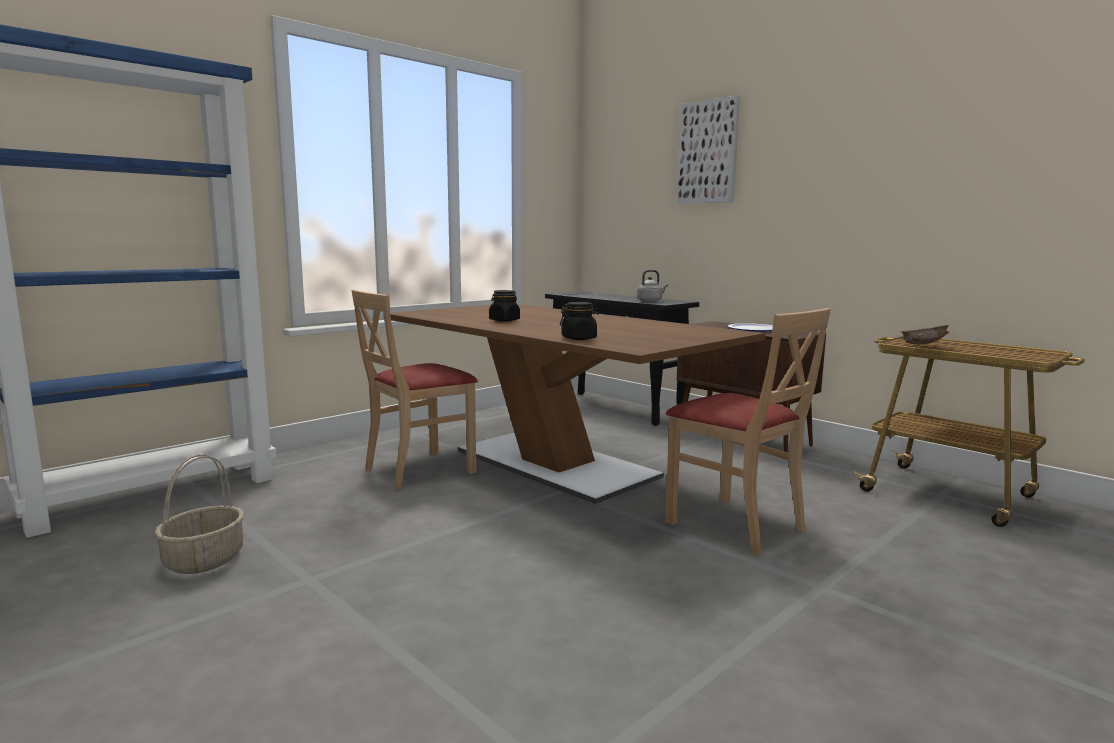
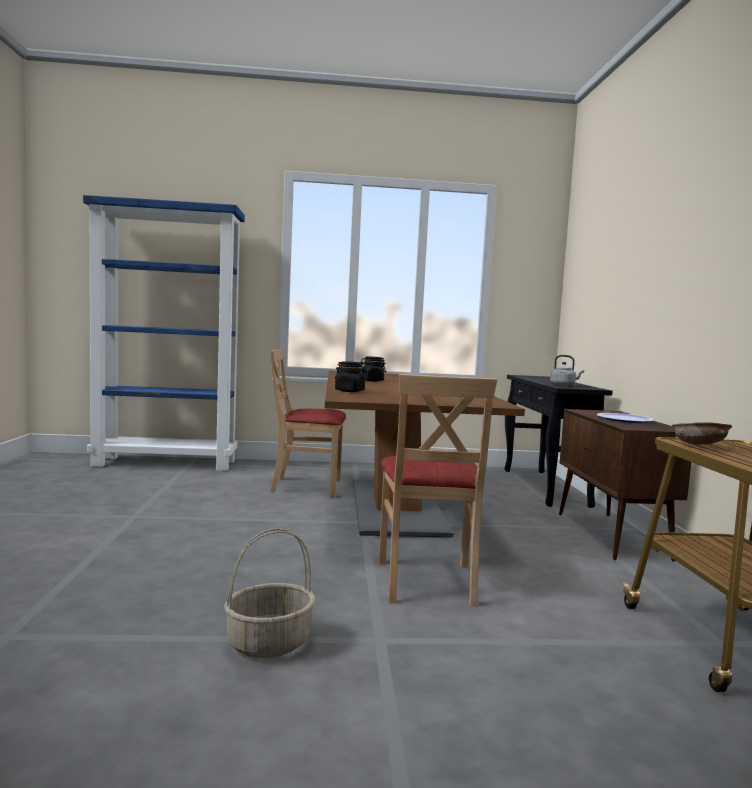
camera: 40 degrees right, 5 degrees down
basket [155,454,244,574] -> basket moved to [224,528,316,658]
picture [677,95,740,204] -> none

